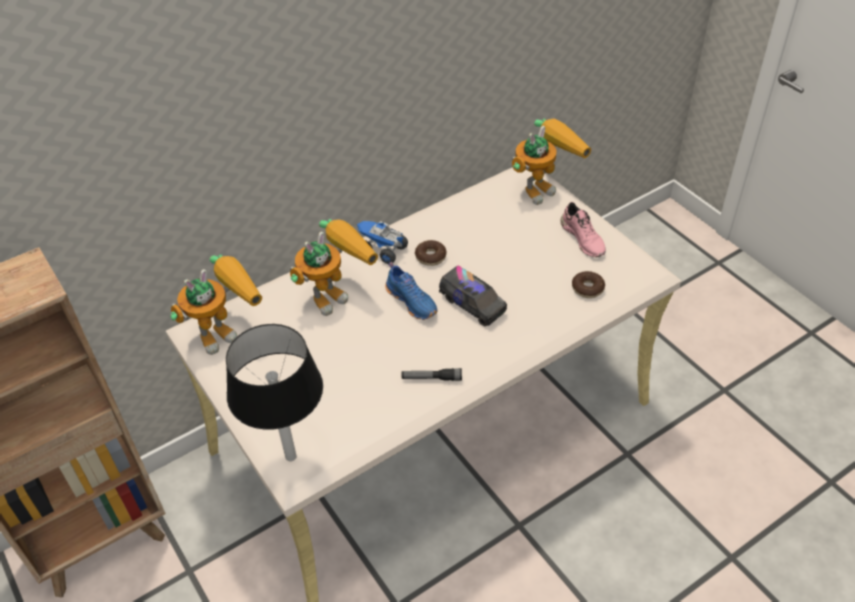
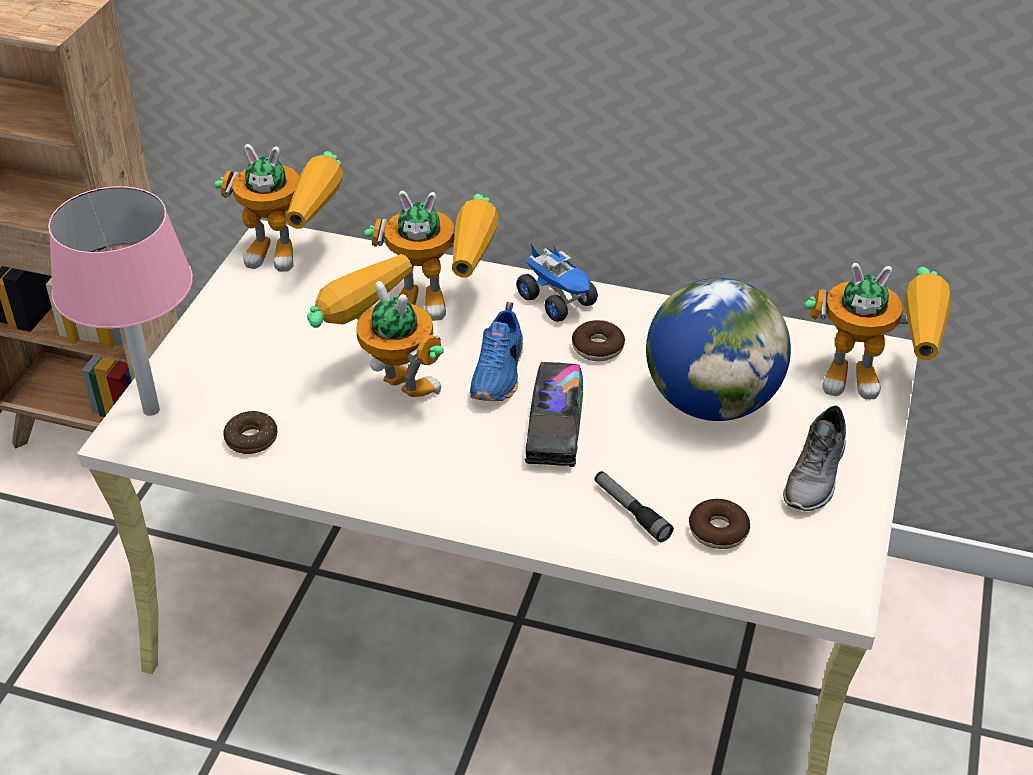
camera: 50 degrees right, 5 degrees down
black table lamp [226,324,323,461] -> pink table lamp [48,186,193,416]
toy truck [357,221,408,264] -> toy truck turned 150 degrees clockwise [516,244,598,322]
flashlight [402,368,462,381] -> flashlight moved to [594,471,674,542]
pink shoe [560,202,606,257] -> grey shoe [783,406,846,511]
none -> donut [223,410,278,454]
none -> toy robot [307,254,444,397]
none -> globe [646,278,791,421]

